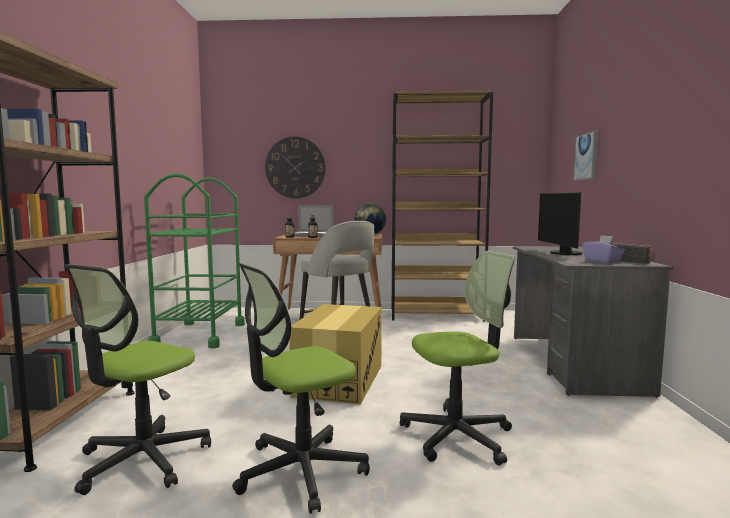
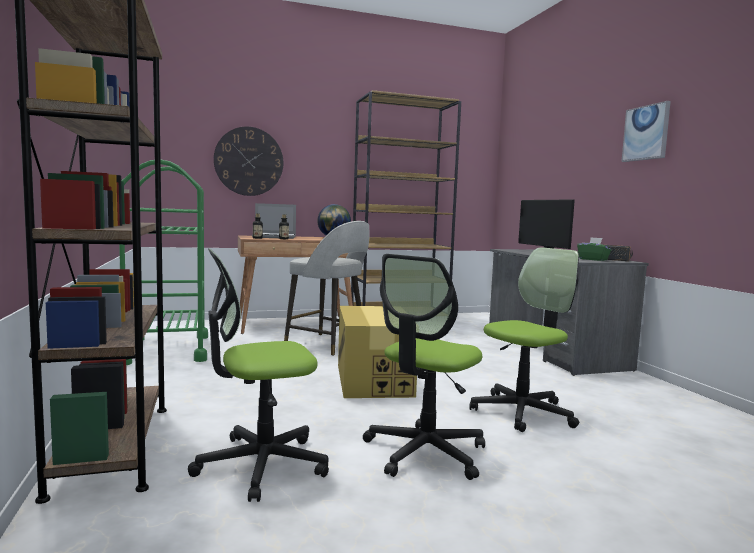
camera: 20 degrees left, 0 degrees up
office chair [65,264,211,495] -> office chair turned 60 degrees clockwise [188,249,329,502]
picture [573,130,598,181] -> picture moved to [621,101,671,162]
purple tissue box [583,235,625,263] -> green tissue box [577,237,612,261]

